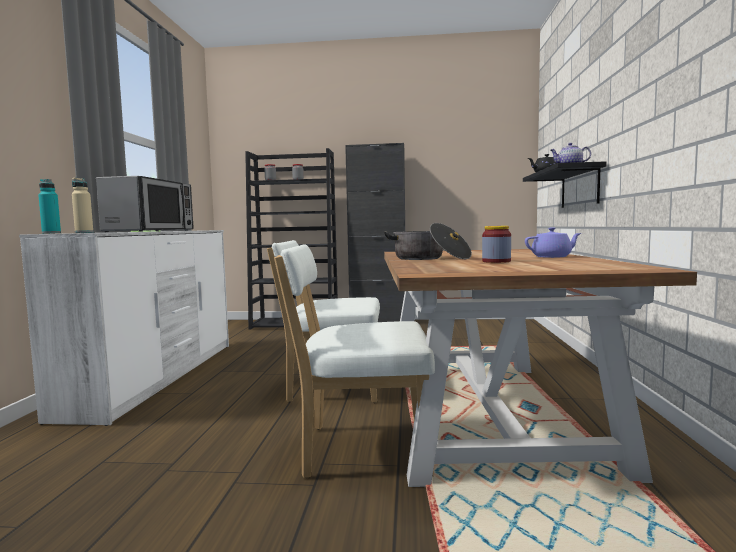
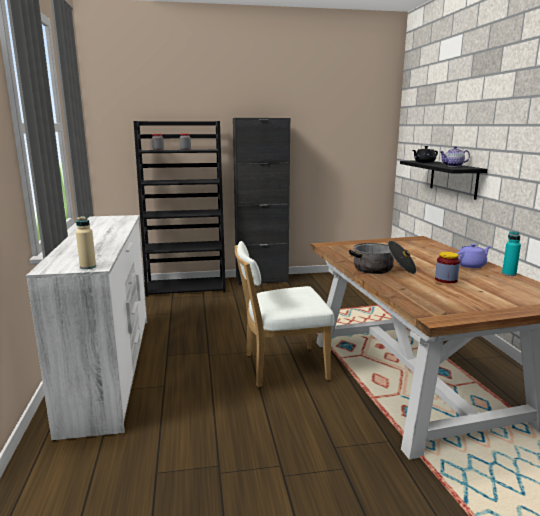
camera: 15 degrees left, 10 degrees up
turquoise bottle [38,179,61,234] -> turquoise bottle moved to [502,231,521,276]
microwave [96,176,194,232] -> none
white chair [274,244,435,478] -> none

